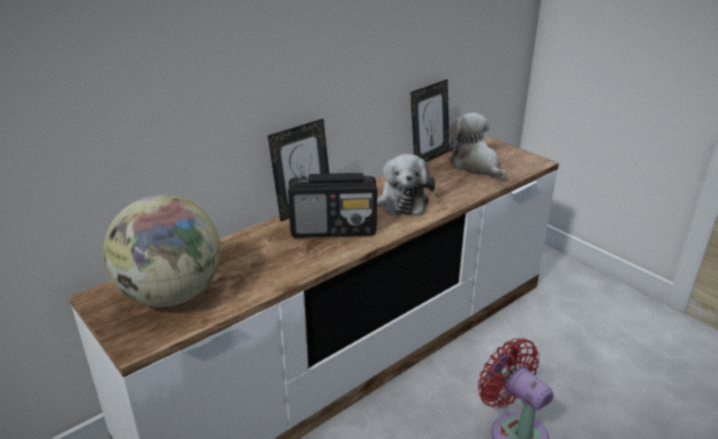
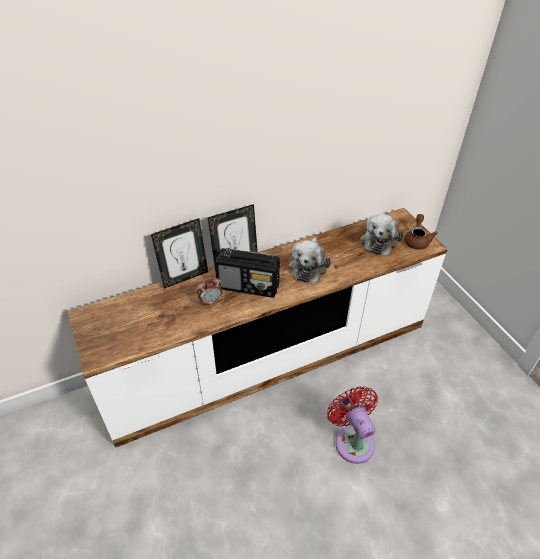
camera: 15 degrees right, 15 degrees up
globe [103,195,221,307] -> none
picture frame [410,79,449,162] -> picture frame moved to [151,218,208,289]
plush toy [449,113,507,180] -> plush toy turned 150 degrees counterclockwise [360,214,403,256]
none -> alarm clock [197,277,222,306]
none -> brown teapot [405,214,438,250]

